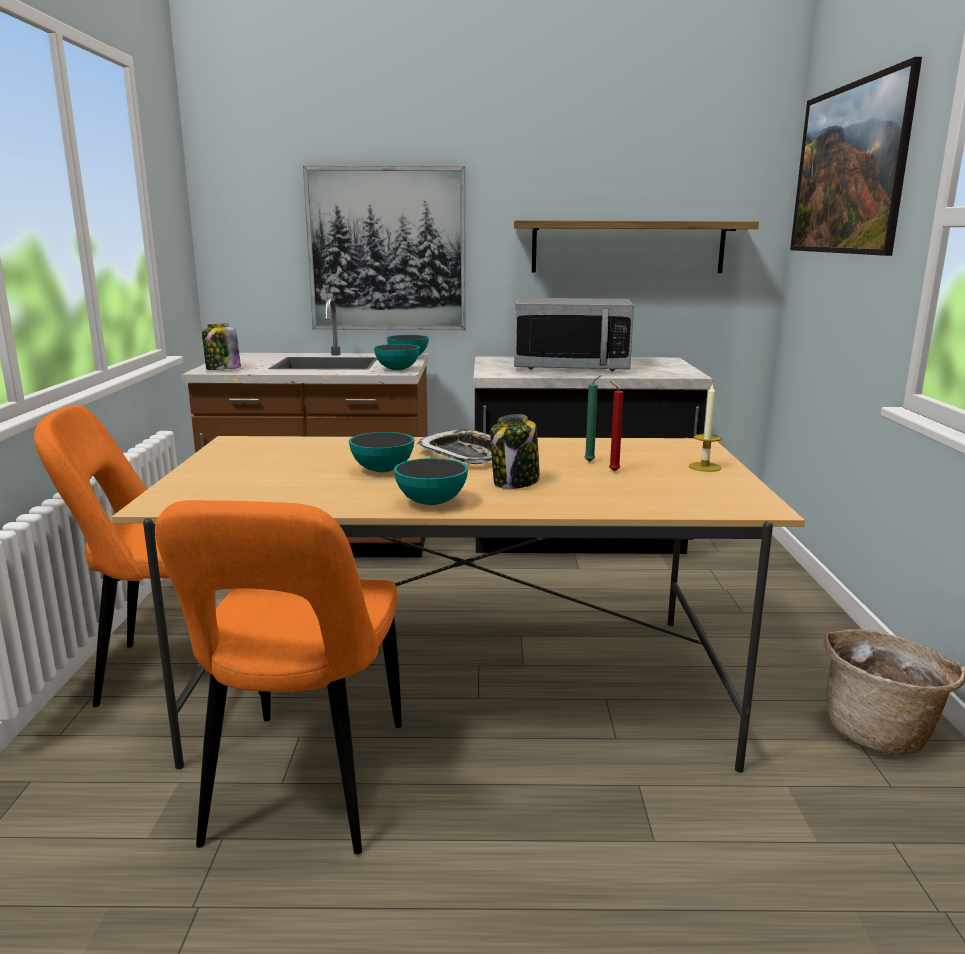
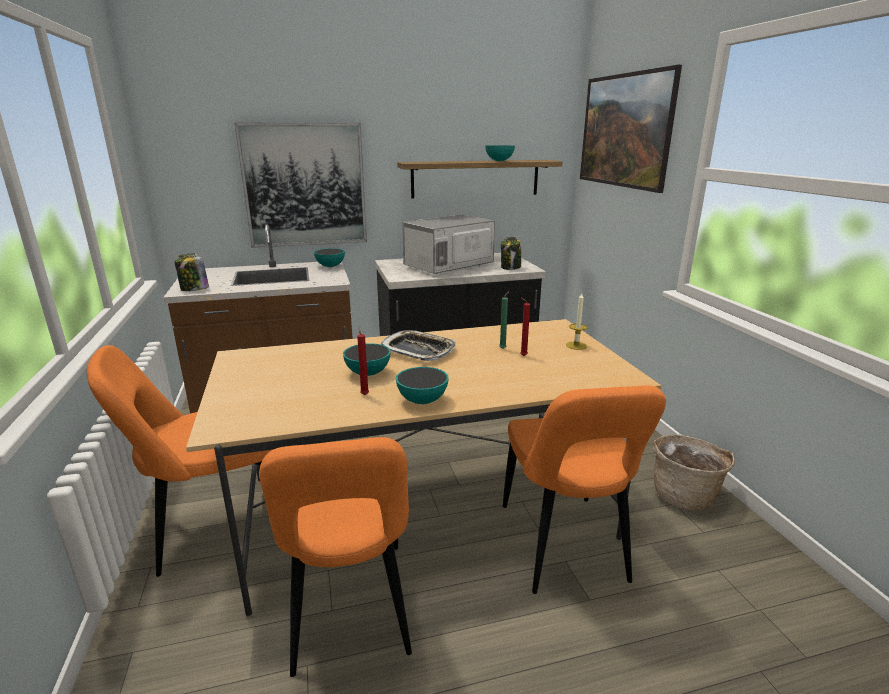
camera: 15 degrees left, 5 degrees up
bowl [374,344,420,370] -> bowl moved to [485,145,515,161]
jar [490,414,540,489] -> jar moved to [501,237,521,270]
microwave [514,298,634,371] -> microwave turned 150 degrees clockwise [402,214,495,274]
none -> red candle [357,326,369,395]
none -> orange chair [503,386,666,594]

